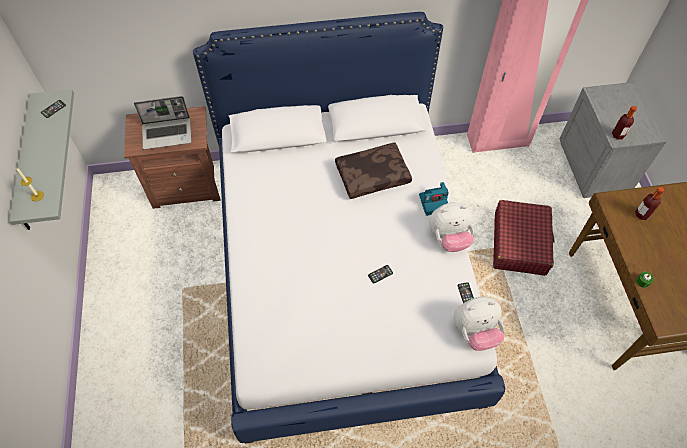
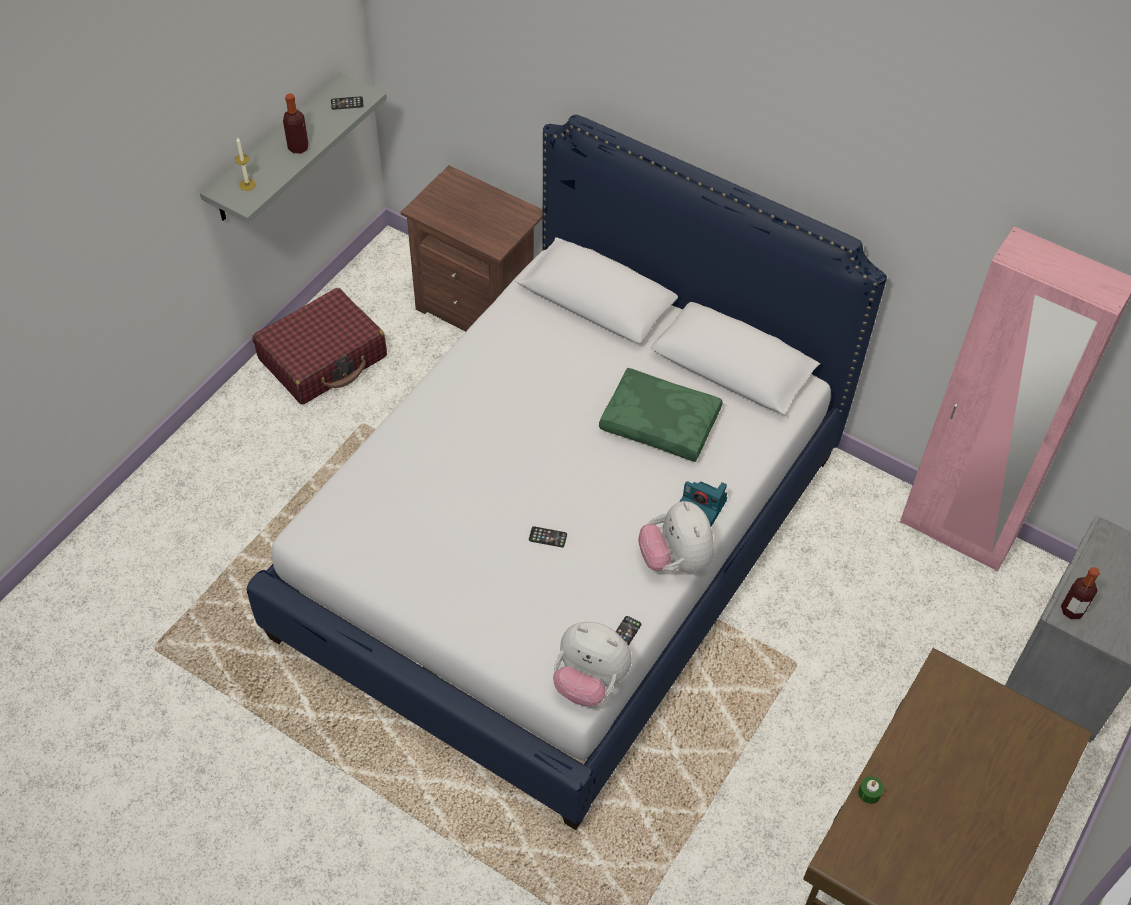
camera: 40 degrees right, 5 degrees down
laptop [134,96,192,150] -> none
brown pillow [335,142,412,199] -> green pillow [599,368,723,462]
plush toy [429,202,474,252] -> plush toy turned 45 degrees clockwise [638,501,714,572]
red suitcase [493,200,554,276] -> red suitcase moved to [252,288,387,405]
bottle [635,187,664,220] -> bottle moved to [283,94,309,154]

